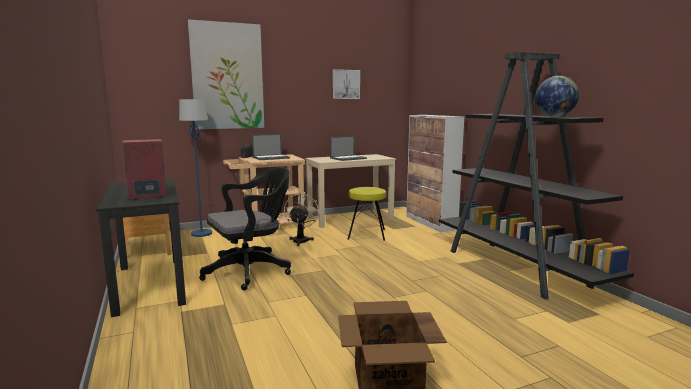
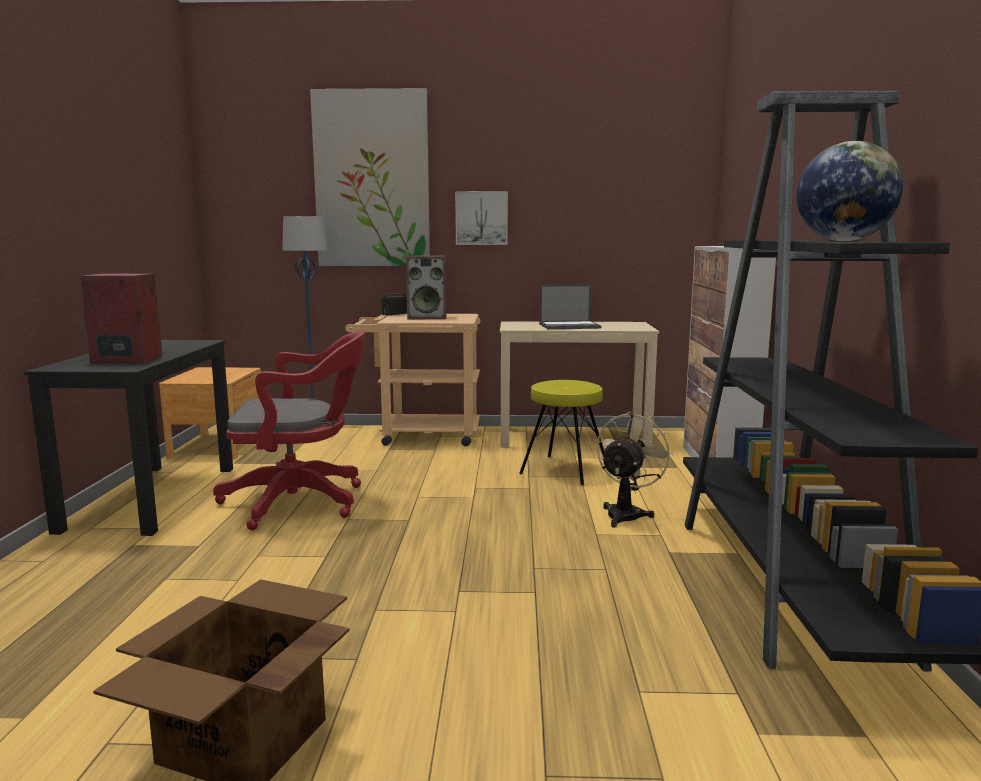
camera: 25 degrees right, 0 degrees up
black office chair [199,167,291,291] -> red office chair [213,330,366,530]
laptop [252,134,290,160] -> speaker [406,256,446,319]
beige fan [284,193,320,246] -> beige fan moved to [596,411,674,528]
picture [333,69,360,99] -> picture moved to [455,191,508,245]

